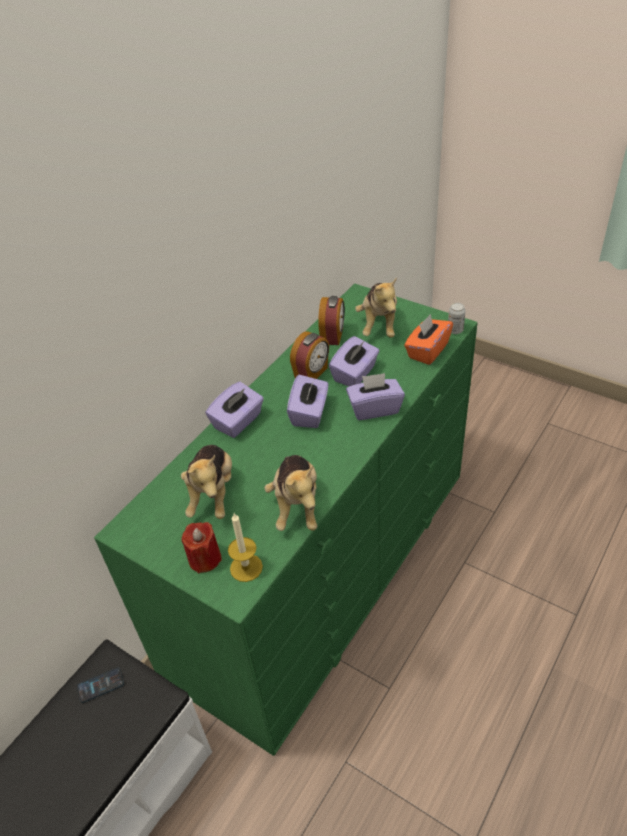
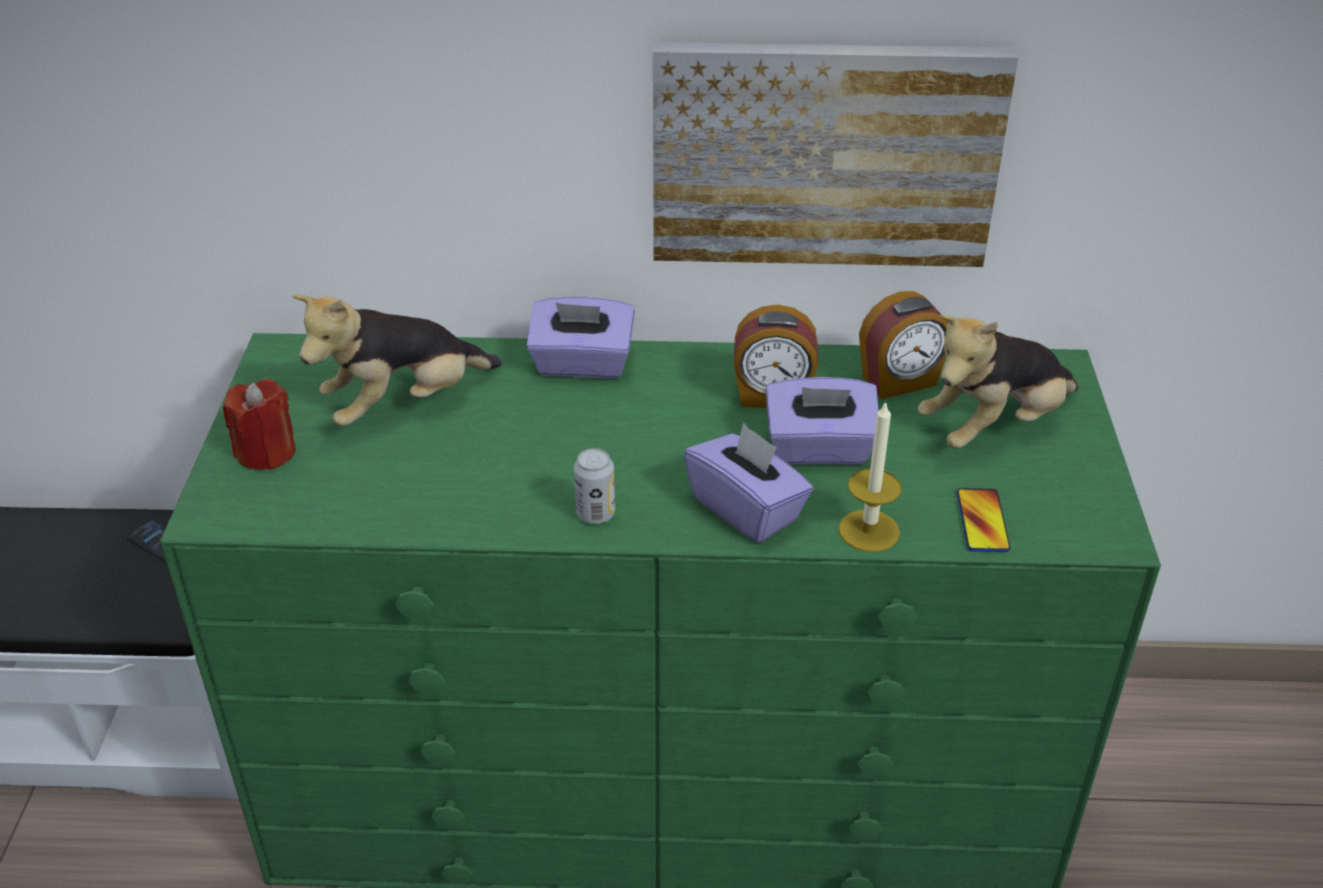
camera: 55 degrees right, 5 degrees down
candle [228,513,263,582] -> candle moved to [839,401,902,552]
plush toy [264,455,317,531] -> none
purple tissue box [287,375,328,428] -> none
orange tissue box [404,314,453,365] -> phone [957,488,1011,552]
can [448,303,466,334] -> can moved to [574,448,615,524]
none -> picture [653,42,1018,267]

